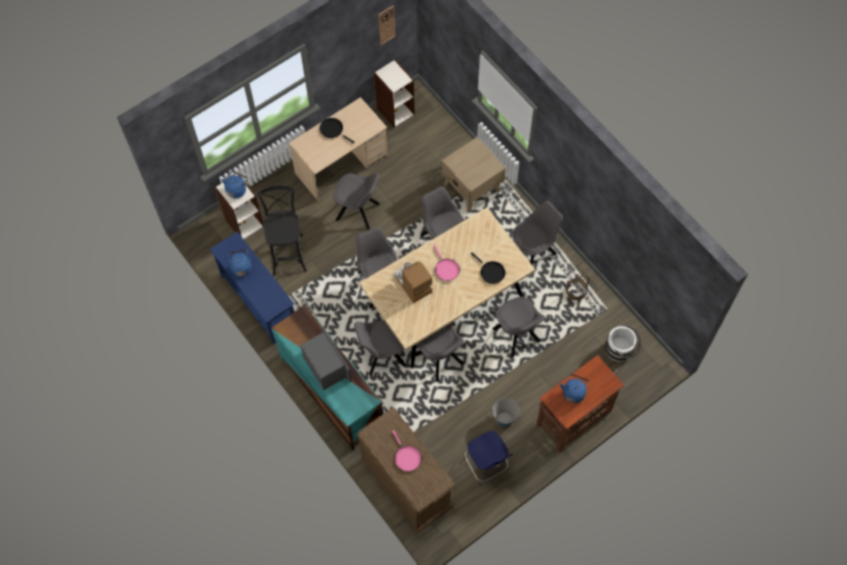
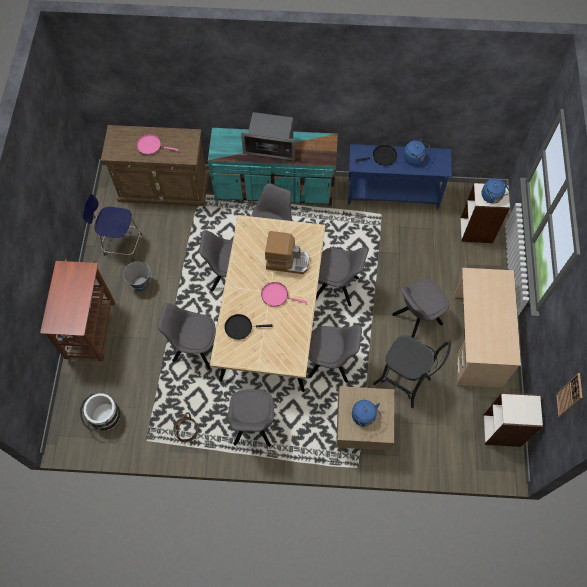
camera: 130 degrees right, 0 degrees up
black stool [257,186,307,275] -> black stool moved to [373,335,451,408]
black frying pan [320,118,355,144] -> black frying pan moved to [355,145,397,166]
blue kettle [560,374,590,403] -> blue kettle moved to [352,400,381,427]

